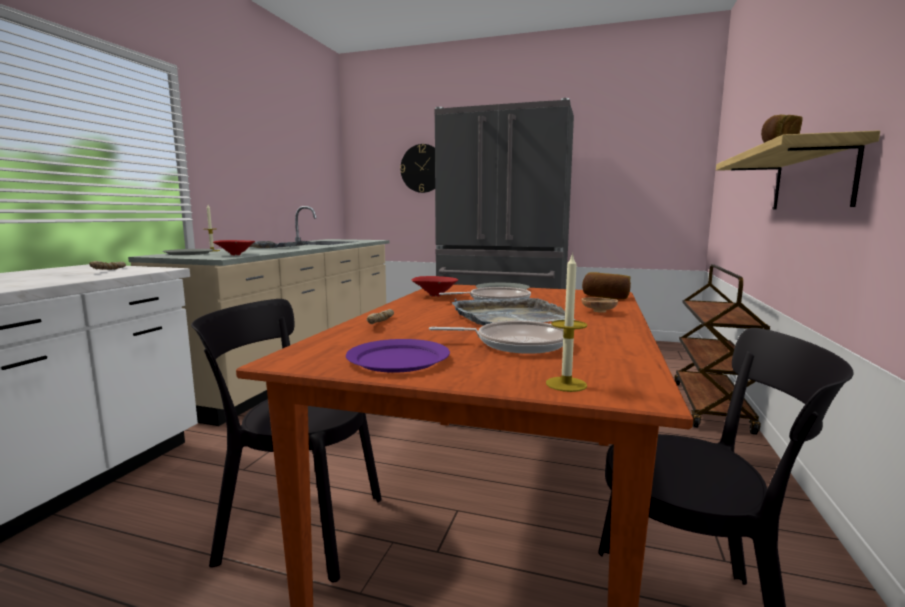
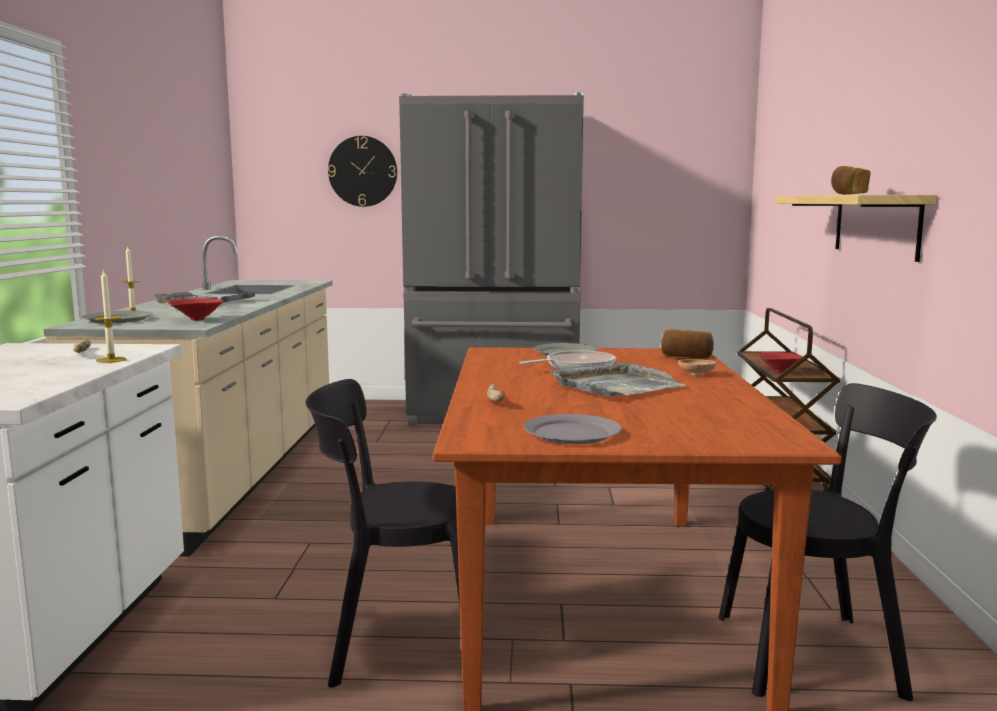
camera: 15 degrees left, 0 degrees up
purple plate [346,339,450,373] -> grey plate [524,414,622,444]
red bowl [411,276,458,297] -> red bowl moved to [758,352,803,372]
frying pan [429,321,564,354] -> none
candle [546,252,587,392] -> candle moved to [95,269,127,363]

